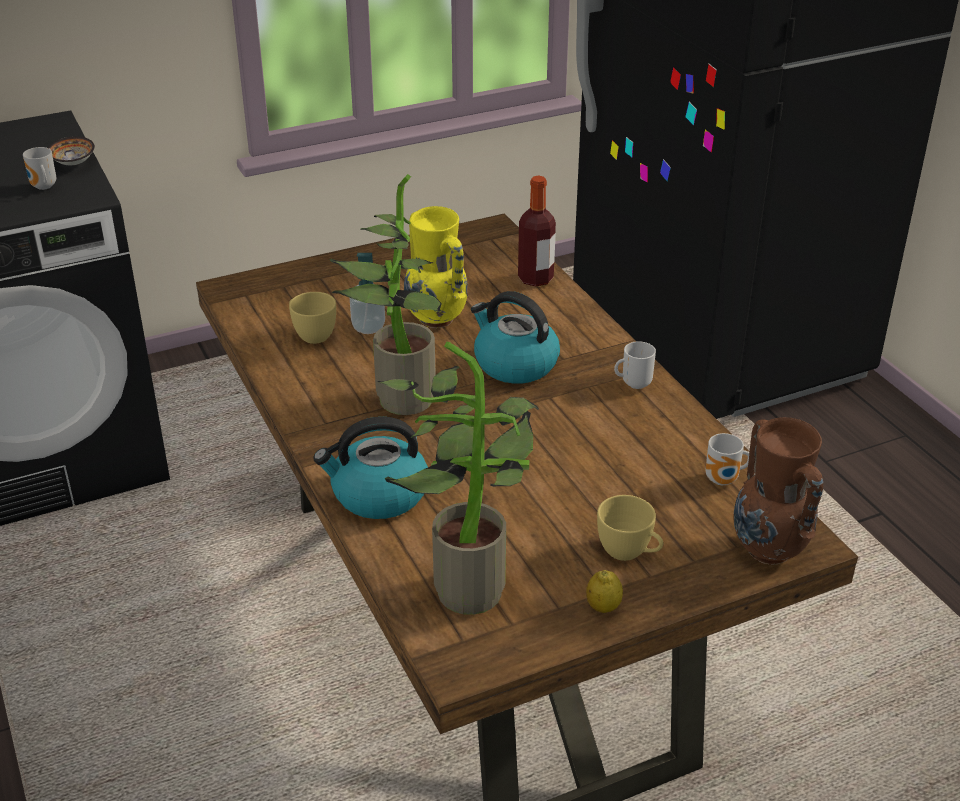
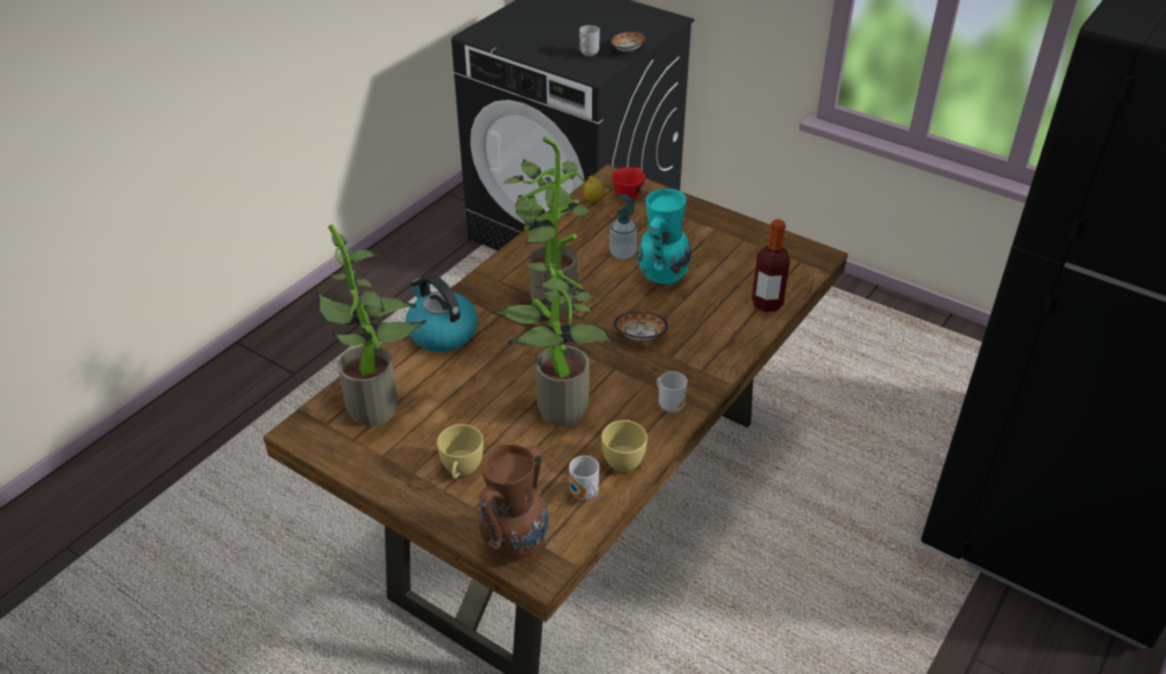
camera: 60 degrees right, 5 degrees up
yellow cup [289,292,336,344] -> yellow cup moved to [601,420,647,472]
yellow vase [404,206,468,328] -> turquoise vase [638,188,691,287]
kettle [471,291,560,384] -> bowl [614,311,668,340]
lemon [586,570,623,613] -> lemon moved to [584,175,605,202]
none -> potted plant [490,234,614,426]
none -> red cup [612,167,646,199]

